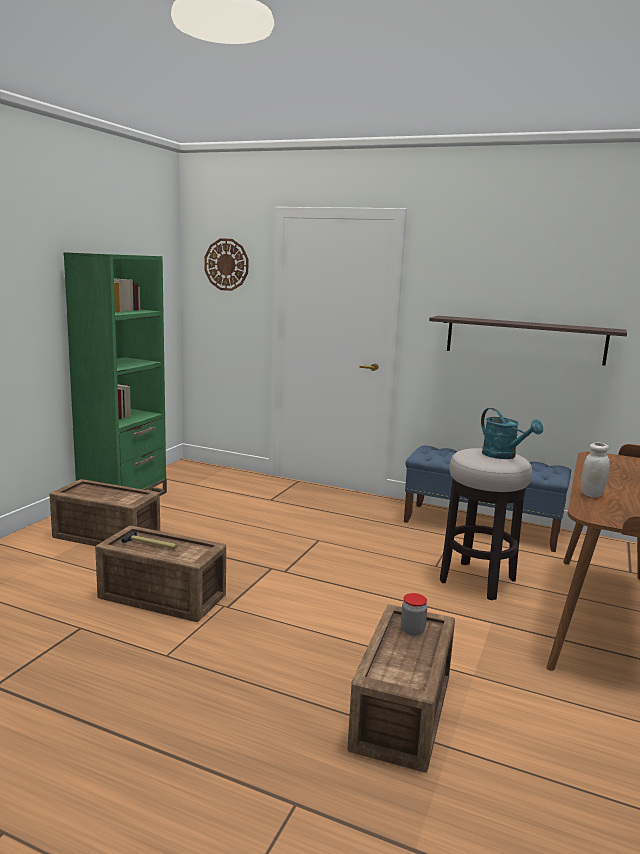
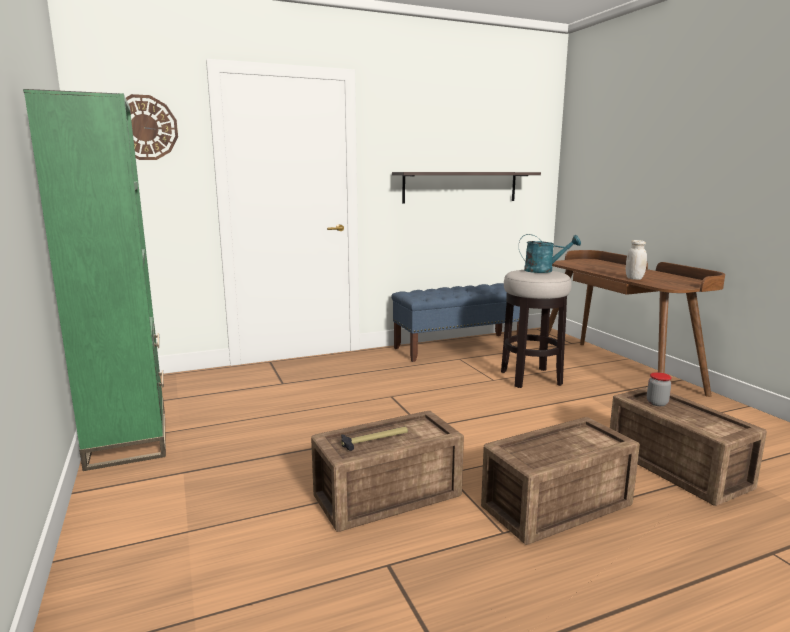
camera: 45 degrees left, 0 degrees up
crate [49,479,160,546] -> crate moved to [481,417,640,545]

